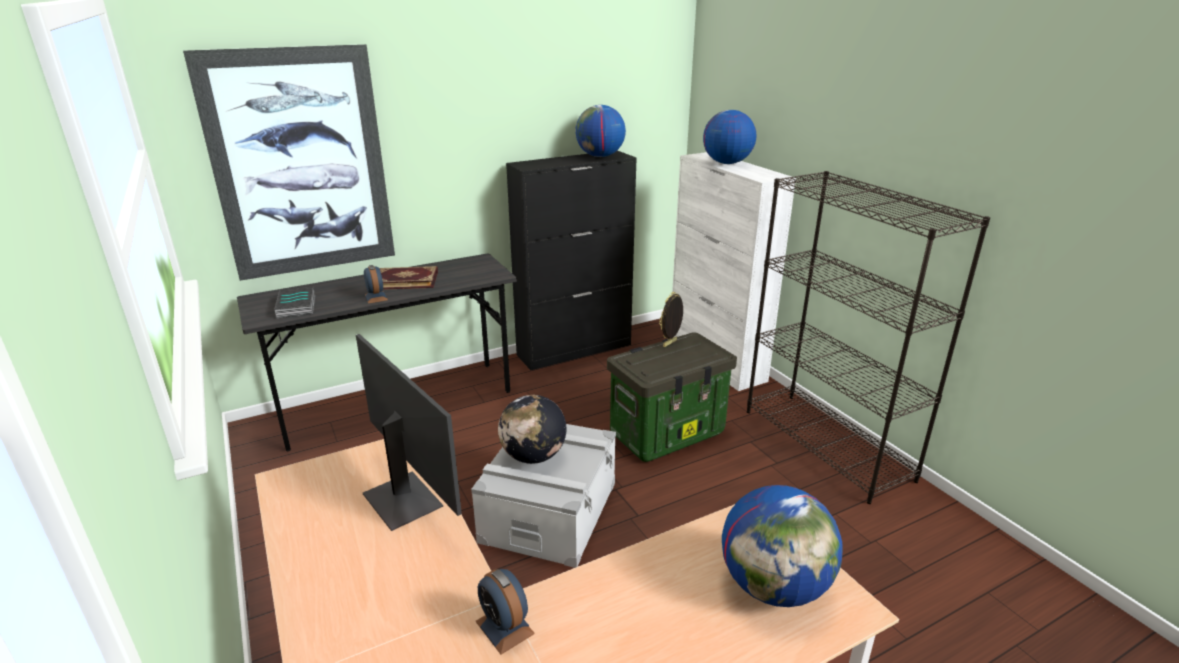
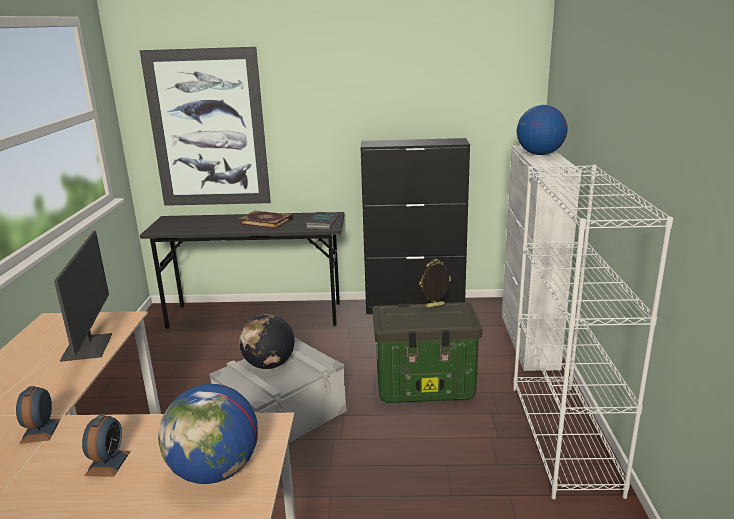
camera: 30 degrees right, 5 degrees down
book [274,287,315,319] -> book moved to [306,212,339,230]
alarm clock [364,265,388,304] -> alarm clock moved to [82,415,131,477]
globe [575,105,626,157] -> none
black bookcase [747,171,990,504] -> white bookcase [513,165,673,500]

